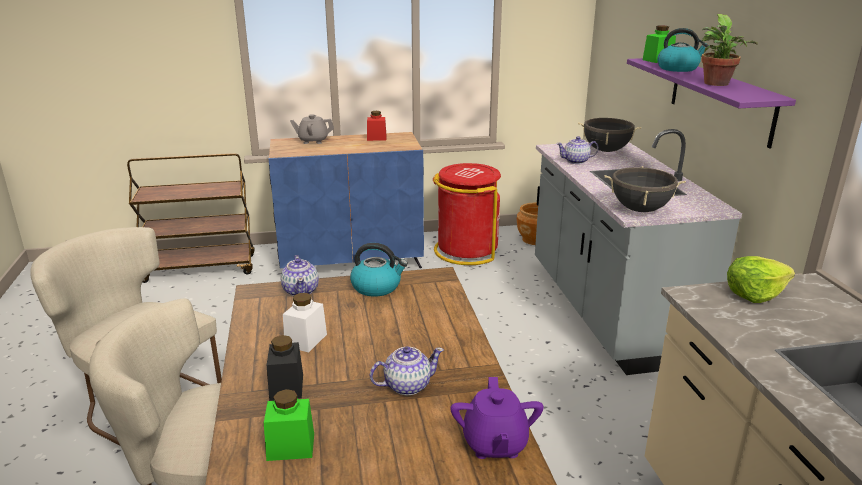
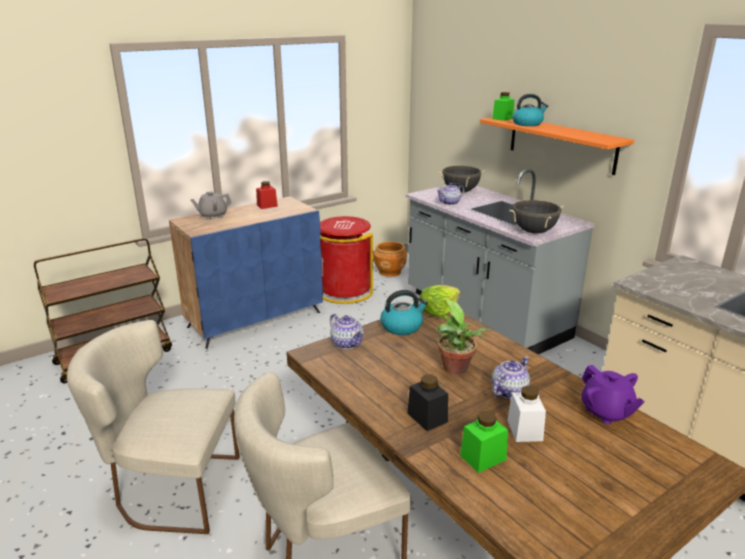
camera: 25 degrees left, 0 degrees up
white jar [283,293,327,353] -> white jar moved to [508,386,546,442]
purple shelf [627,58,796,148] -> orange shelf [480,117,634,175]
potted plant [701,14,758,86] -> potted plant moved to [436,299,491,375]
lettuce [727,256,795,303] -> lettuce moved to [420,285,460,318]

